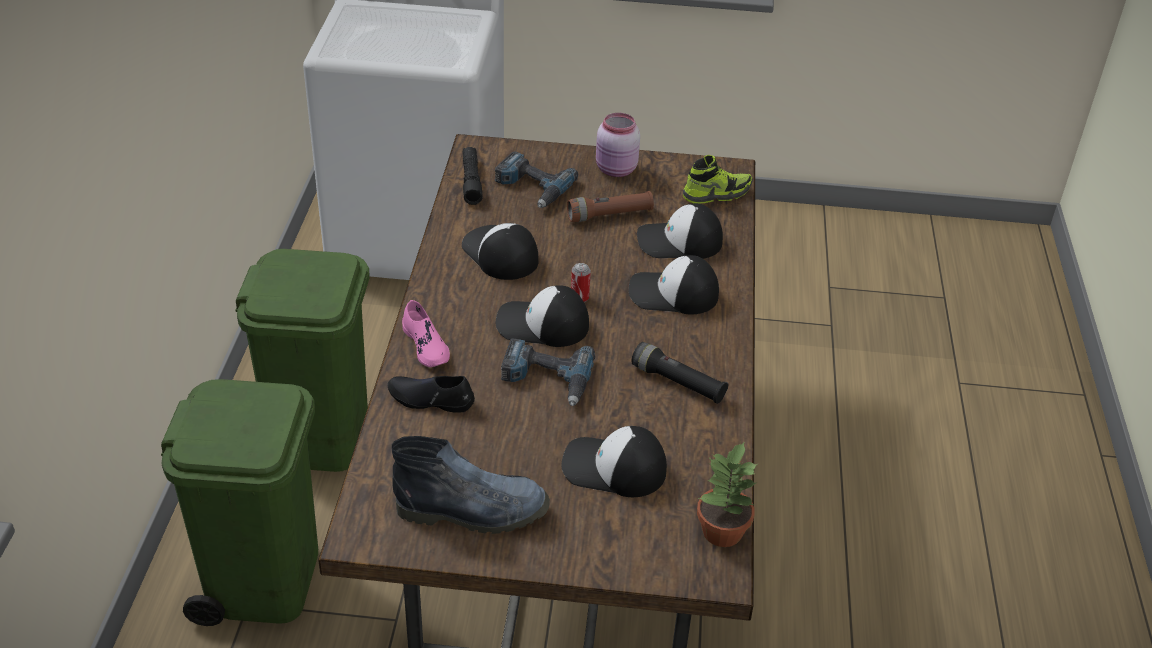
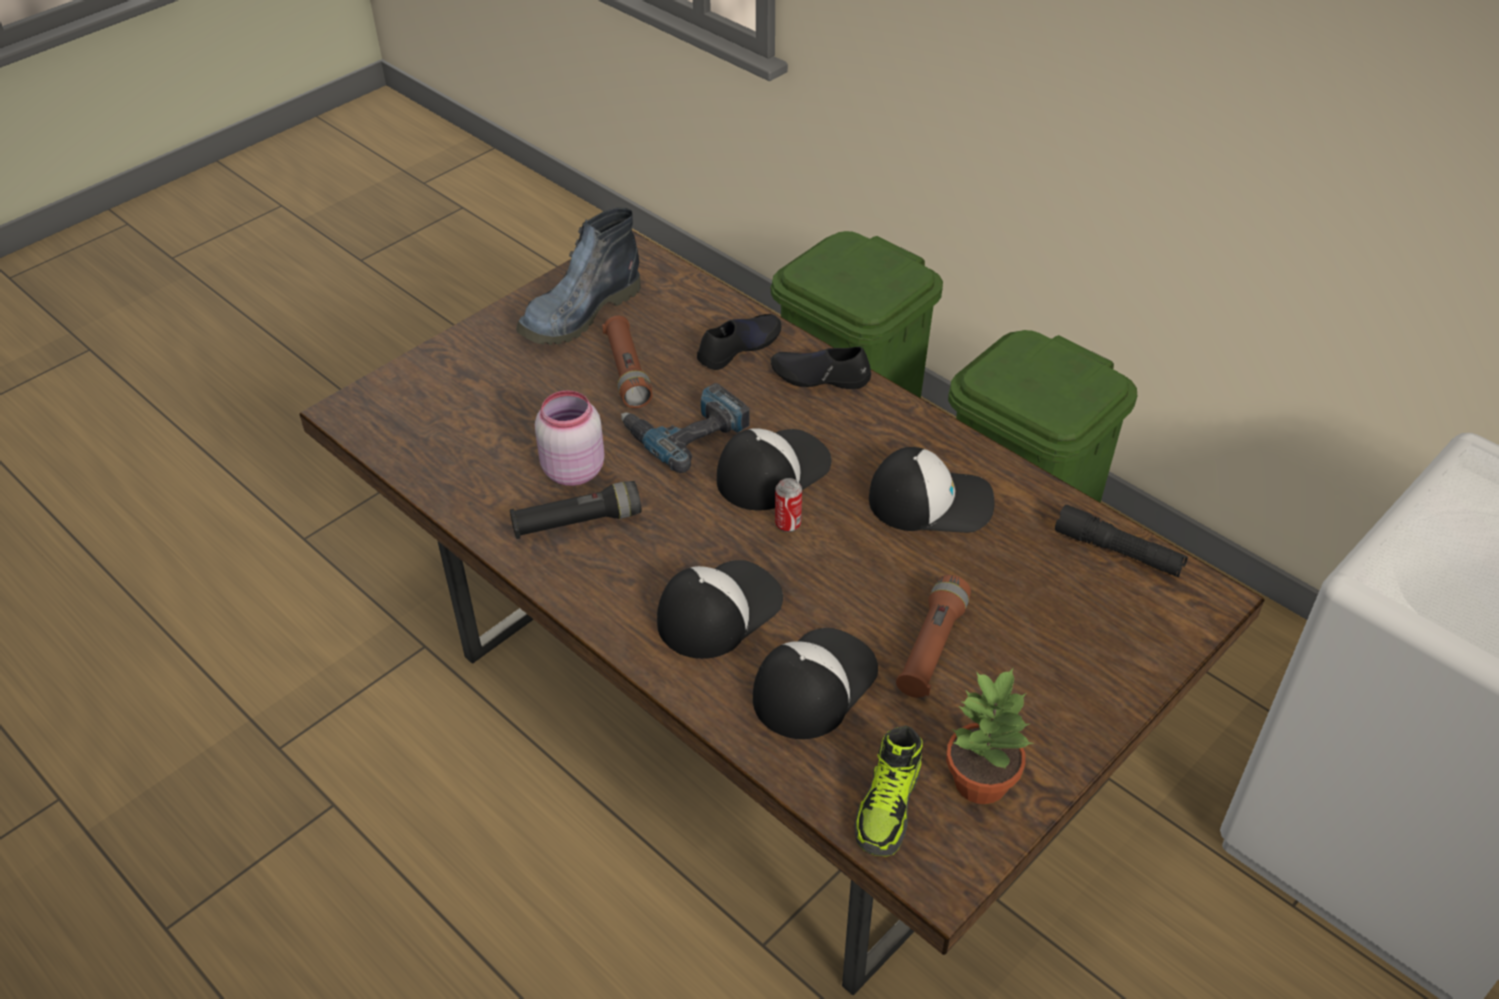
camera: 130 degrees right, 5 degrees up
pink shoe [402,300,450,367] -> black shoe [770,347,871,389]
power drill [494,152,578,208] -> none
cap [562,426,667,497] -> none
pink jar [596,113,640,177] -> pink jar moved to [535,391,605,486]
potted plant [697,441,759,547] -> potted plant moved to [946,668,1034,804]
none -> brown flashlight [602,316,652,408]

